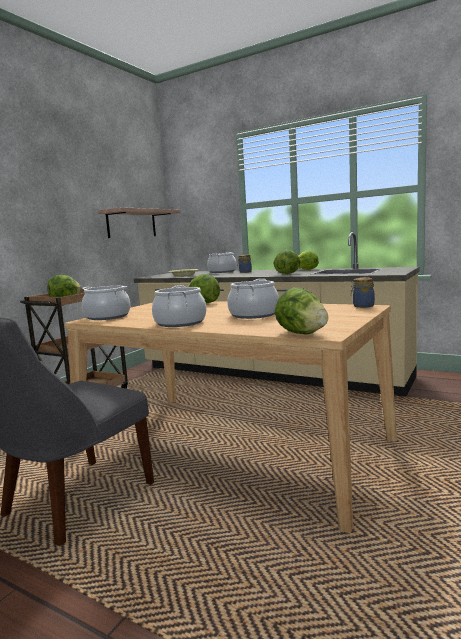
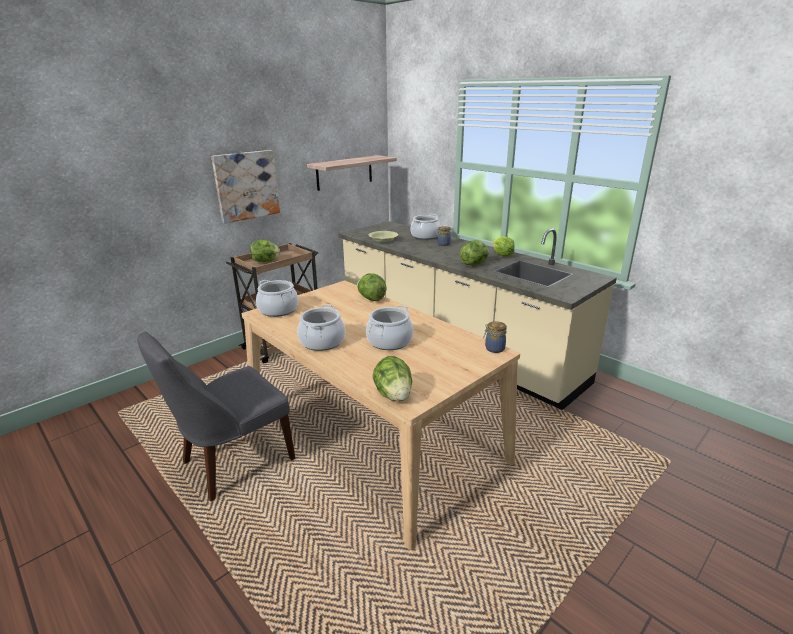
camera: 15 degrees right, 15 degrees up
none -> picture [211,150,280,224]

